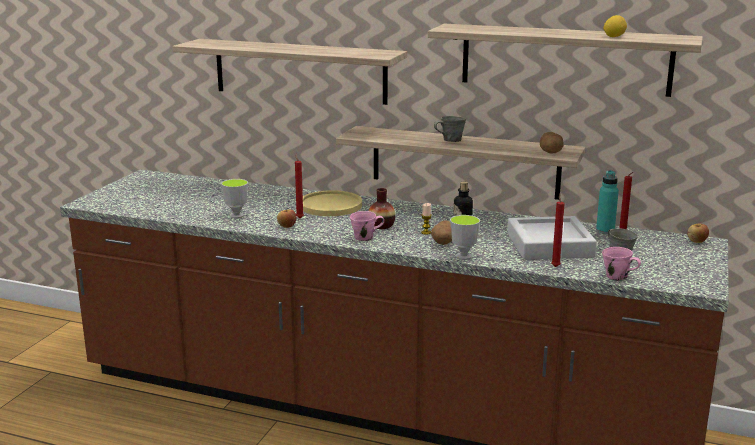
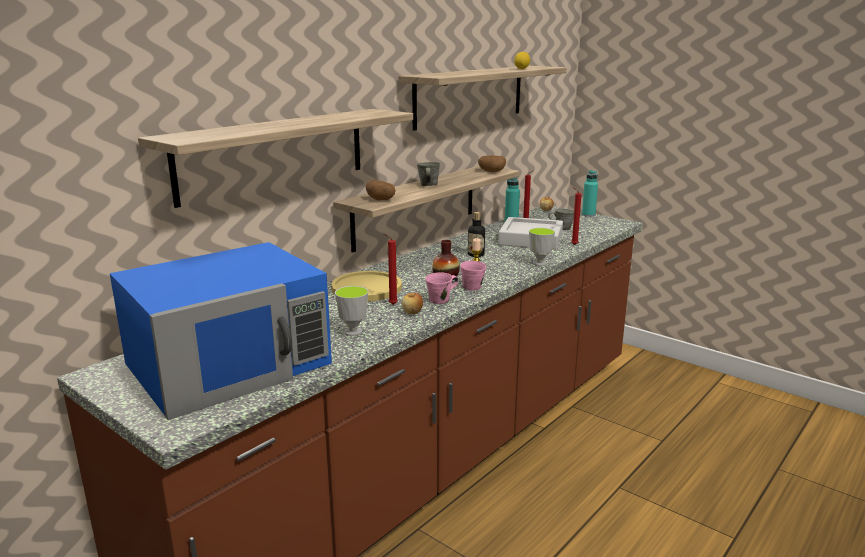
camera: 70 degrees left, 0 degrees up
potato [431,220,452,245] -> potato moved to [366,180,396,201]
pink mug [602,247,641,281] -> pink mug moved to [425,272,459,304]
none -> blue microwave [110,242,332,420]
none -> turquoise bottle [582,170,598,217]

